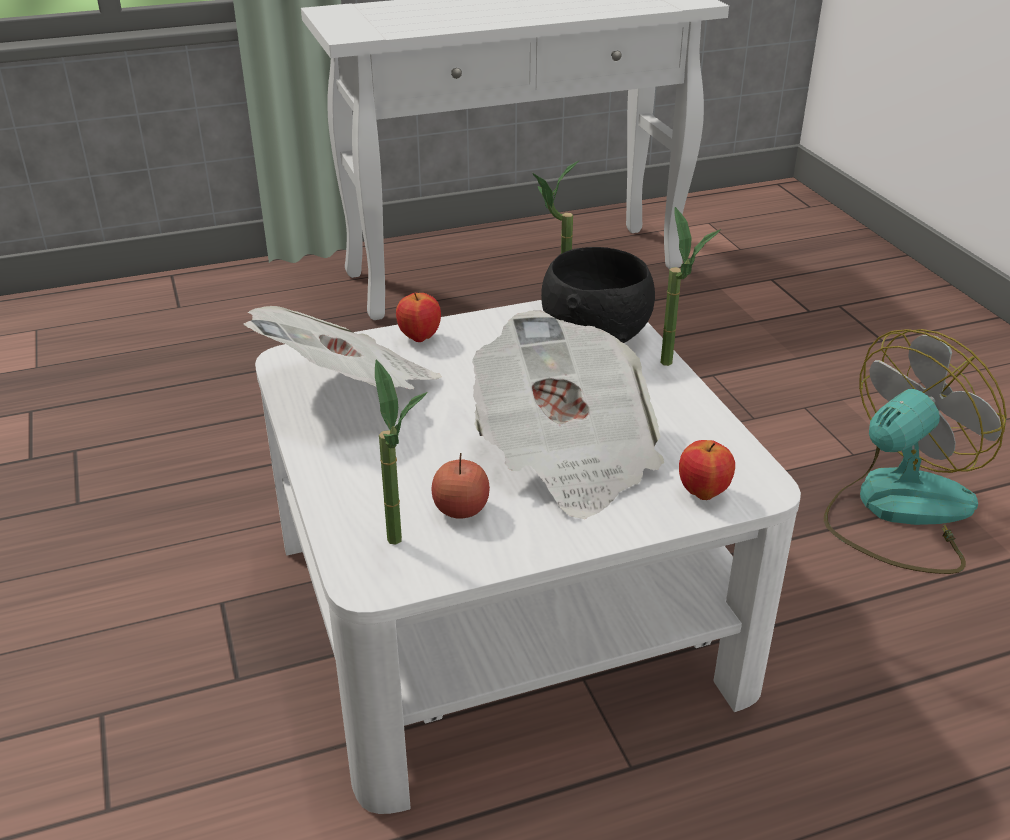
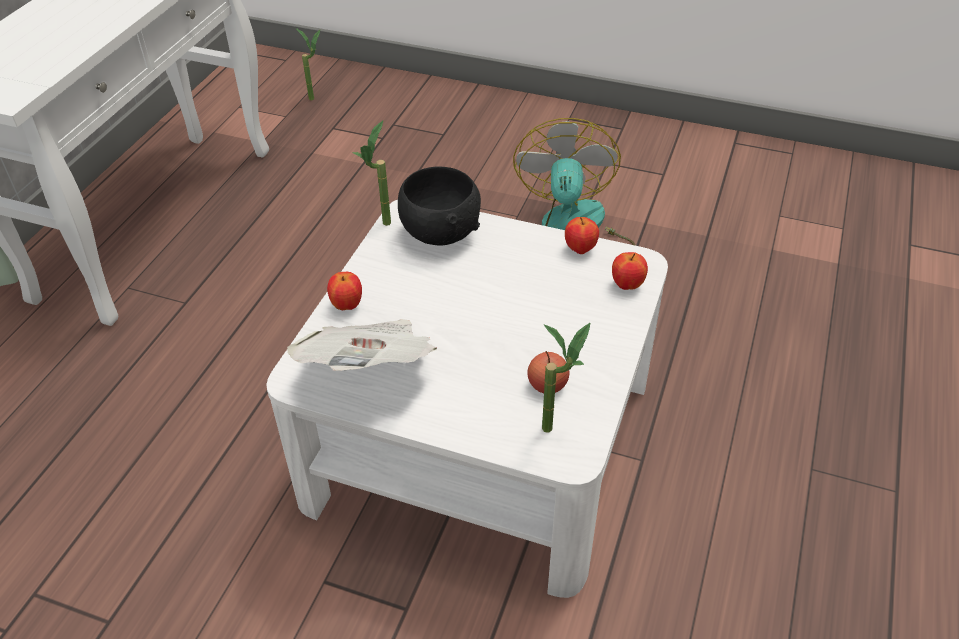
camera: 50 degrees left, 10 degrees up
newspaper [472,310,664,519] -> none
potted plant [661,207,721,366] -> potted plant moved to [296,28,320,100]
none -> apple [565,217,599,254]

